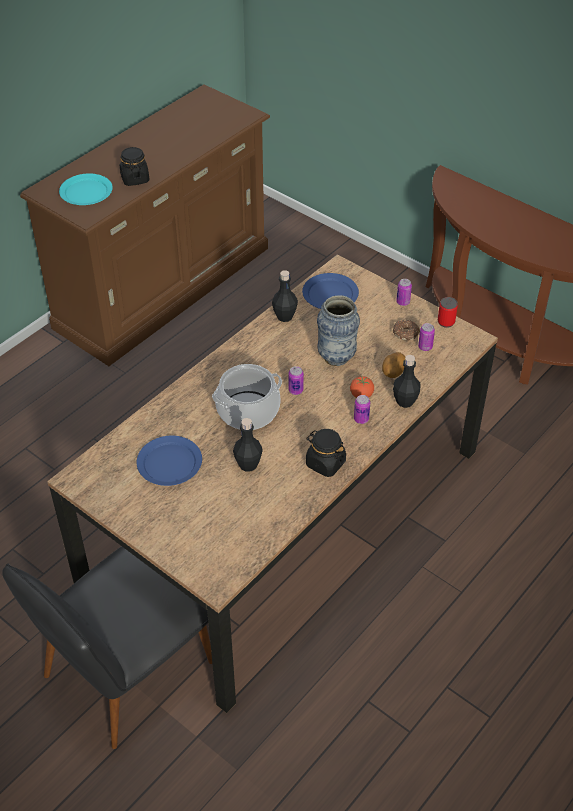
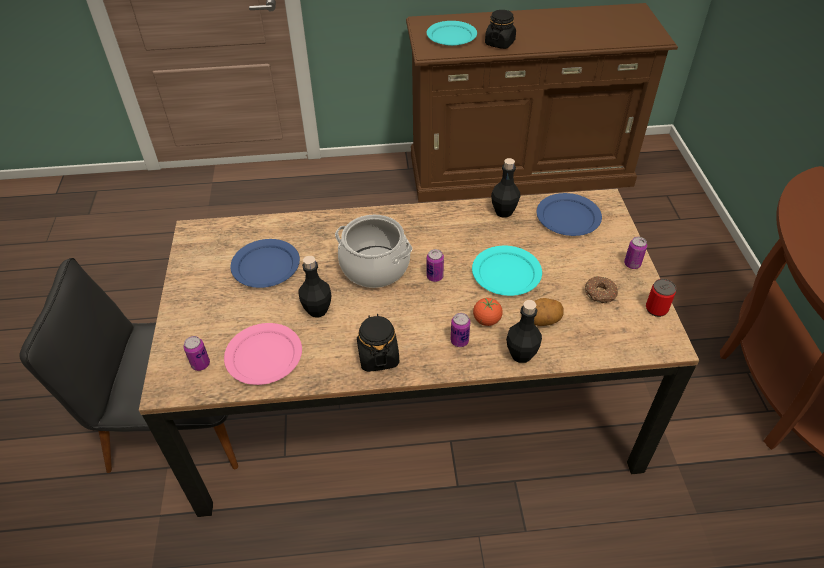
camera: 45 degrees right, 0 degrees up
vase [317,295,360,366] -> turquoise plate [472,245,542,296]
can [418,323,435,351] -> can moved to [183,336,210,371]
none -> pink plate [224,323,302,385]

